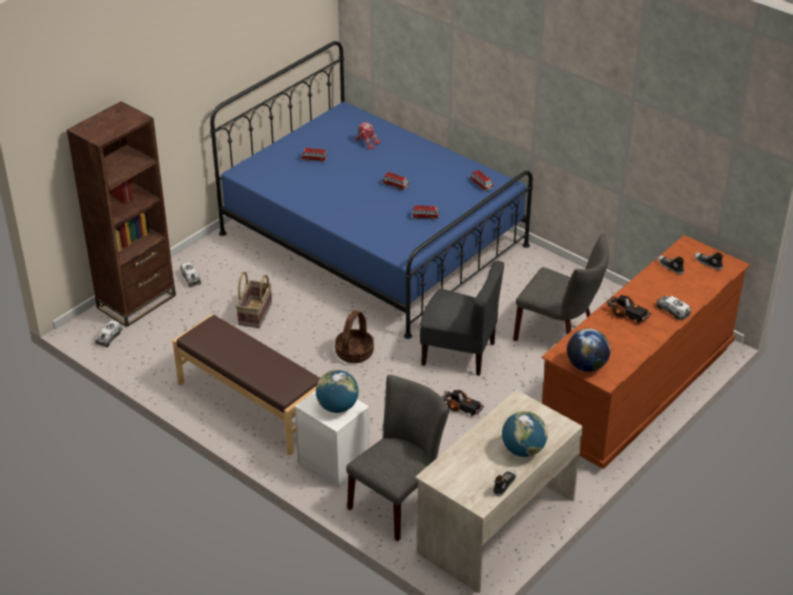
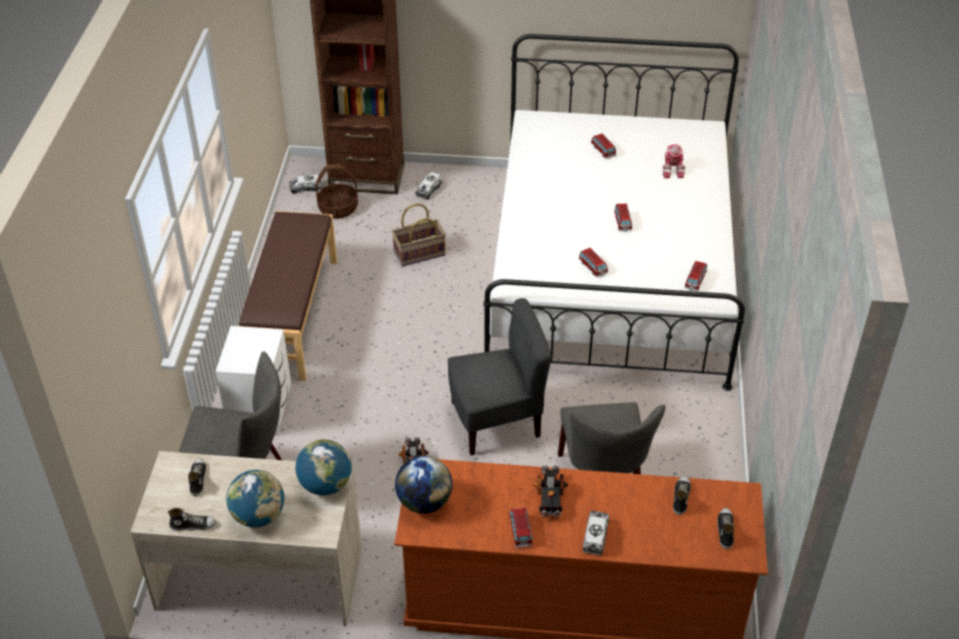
camera: 55 degrees right, 5 degrees up
blue bed [210,41,533,339] -> white bed [484,34,745,391]
globe [316,370,359,413] -> globe moved to [295,439,352,495]
basket [335,310,374,363] -> basket moved to [316,164,358,219]
grey chair [420,261,504,376] -> grey chair turned 90 degrees counterclockwise [448,298,552,455]
none -> shoe [188,458,206,496]
none -> toy car [509,507,533,548]

